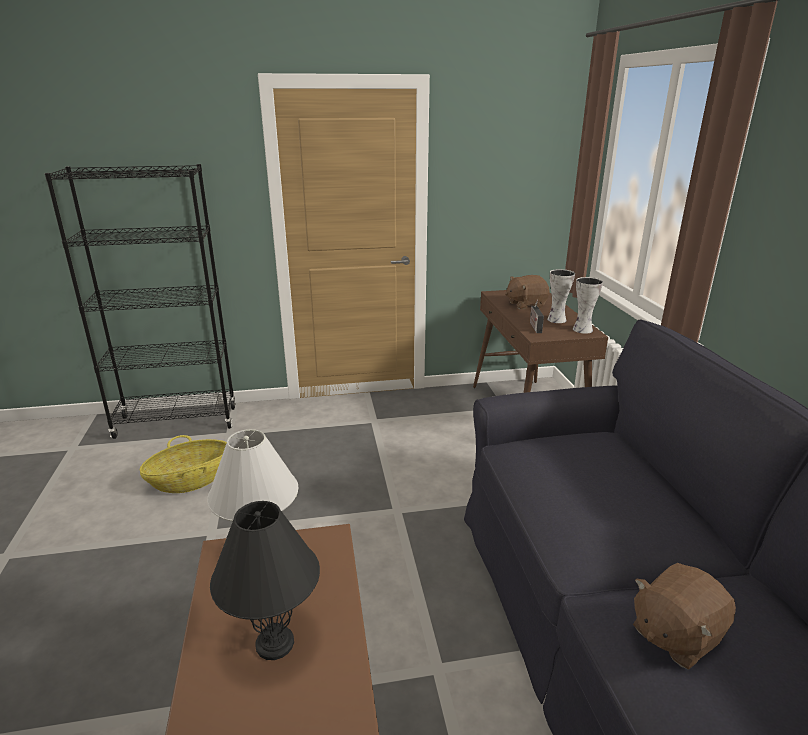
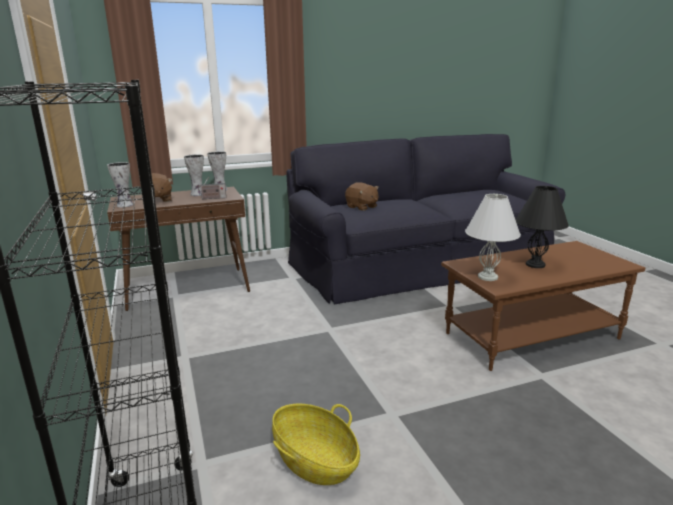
camera: 100 degrees left, 5 degrees down
brown plush toy [633,563,736,670] -> brown plush toy moved to [345,183,379,211]
none -> vase [107,162,134,207]

